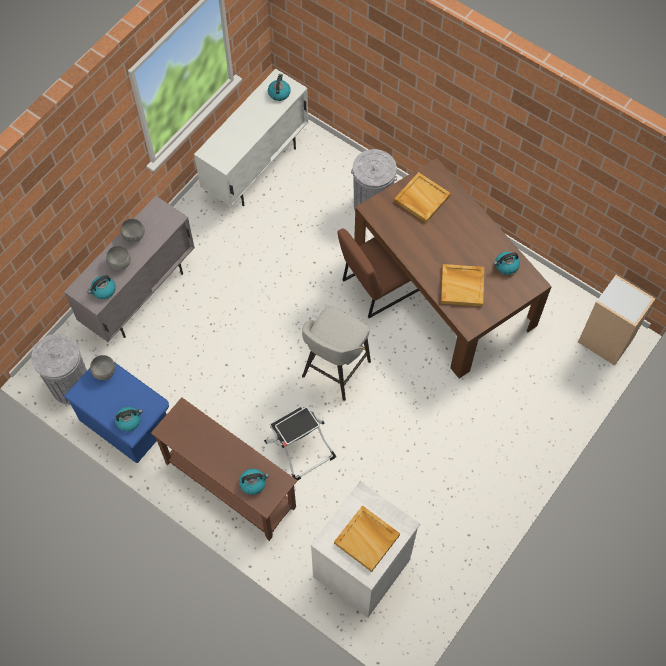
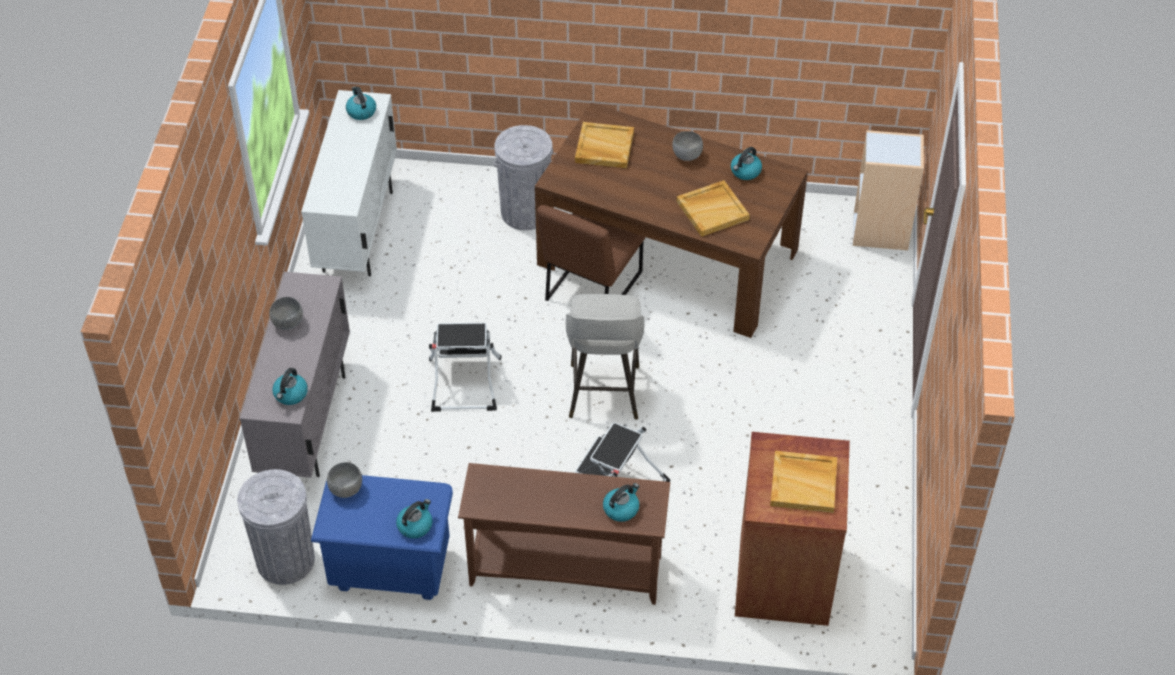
camera: 30 degrees left, 15 degrees down
grey bowl [106,246,131,271] -> grey bowl moved to [672,131,703,161]
white dresser [311,481,420,618] -> brown dresser [735,432,850,626]
none -> step ladder [429,323,502,412]

